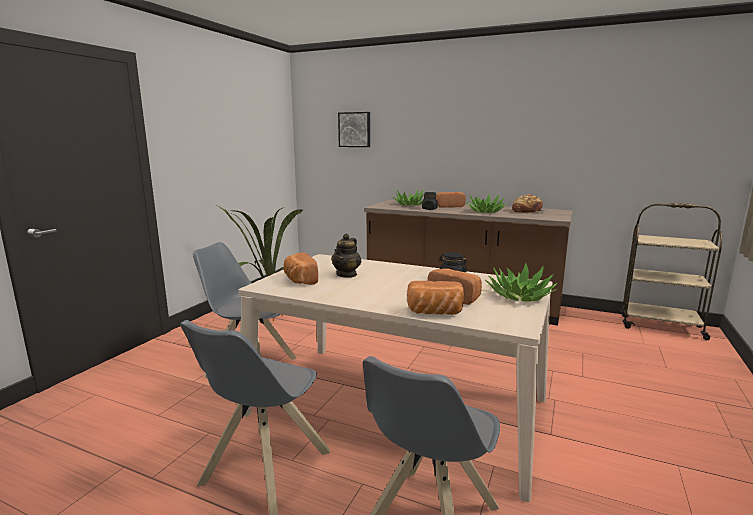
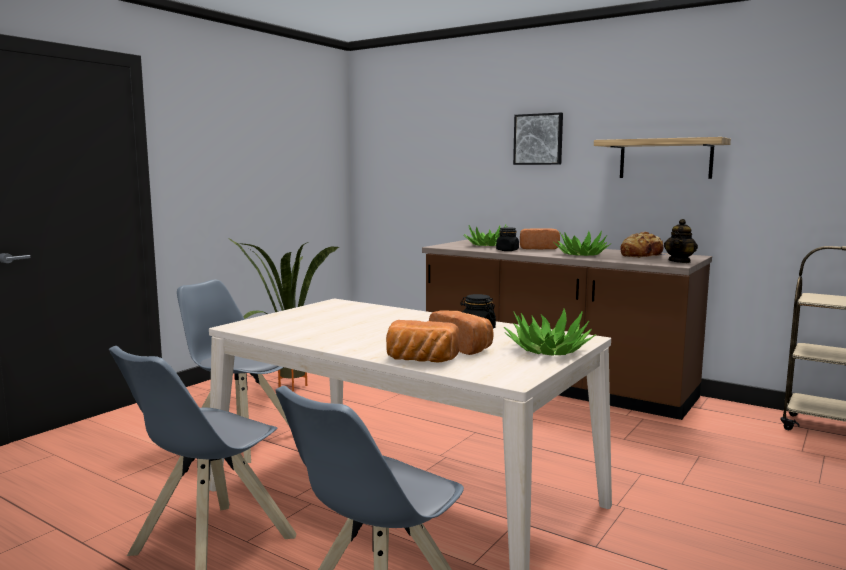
camera: 10 degrees right, 5 degrees down
bread [283,252,318,285] -> none
teapot [331,234,361,278] -> teapot moved to [664,219,698,263]
picture [338,112,370,147] -> picture moved to [513,112,563,165]
none -> shelf [594,137,731,179]

